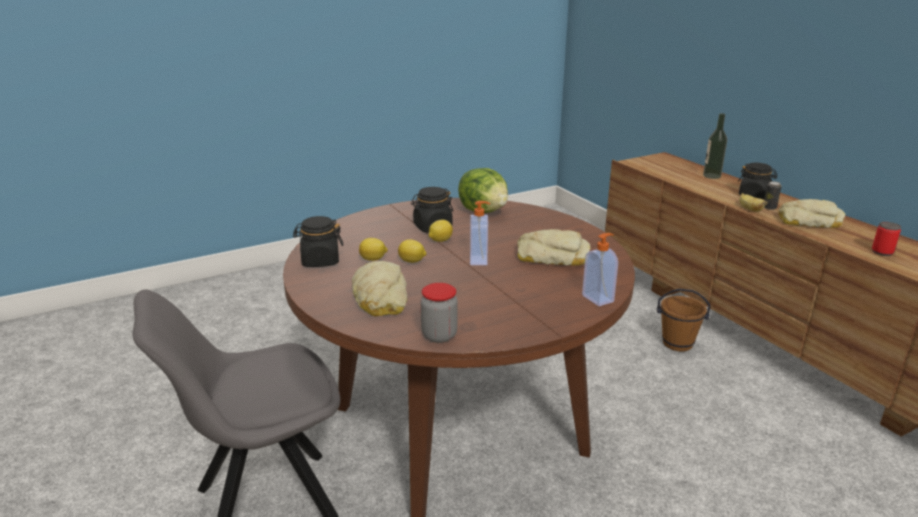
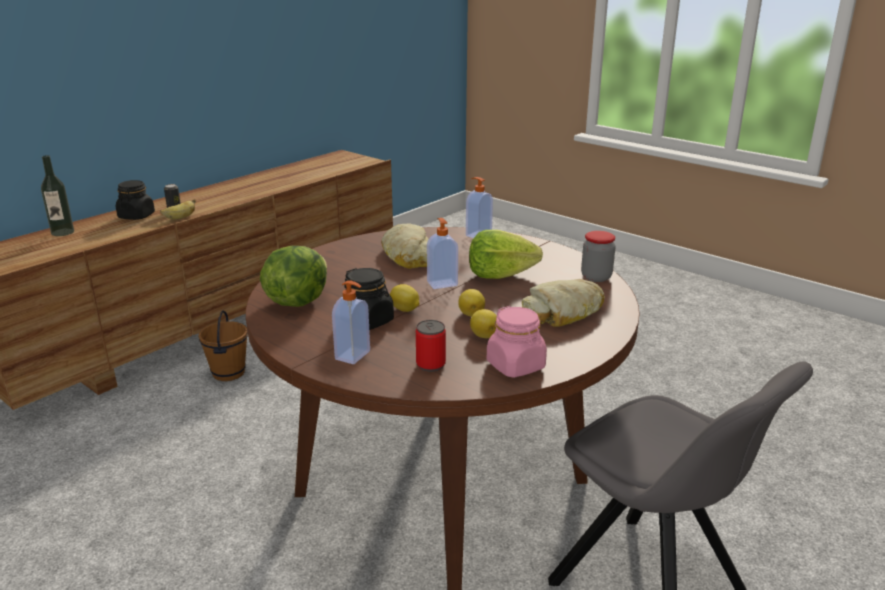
camera: 110 degrees left, 0 degrees up
black jar [293,216,343,267] -> pink jar [487,306,547,378]
bread [778,199,845,228] -> none
can [872,222,901,256] -> can moved to [416,320,446,372]
none -> soap dispenser [332,281,370,364]
none -> lettuce [469,230,543,279]

